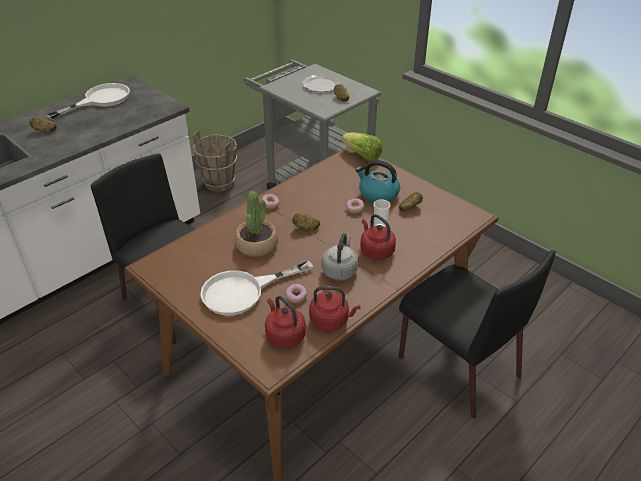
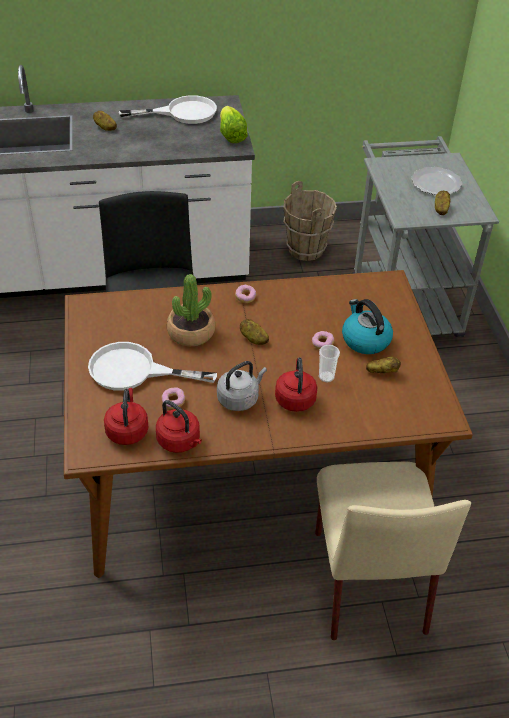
camera: 35 degrees right, 5 degrees up
lettuce [341,133,382,161] -> lettuce moved to [220,106,248,143]
black chair [399,250,556,418] -> beige chair [315,462,471,640]

